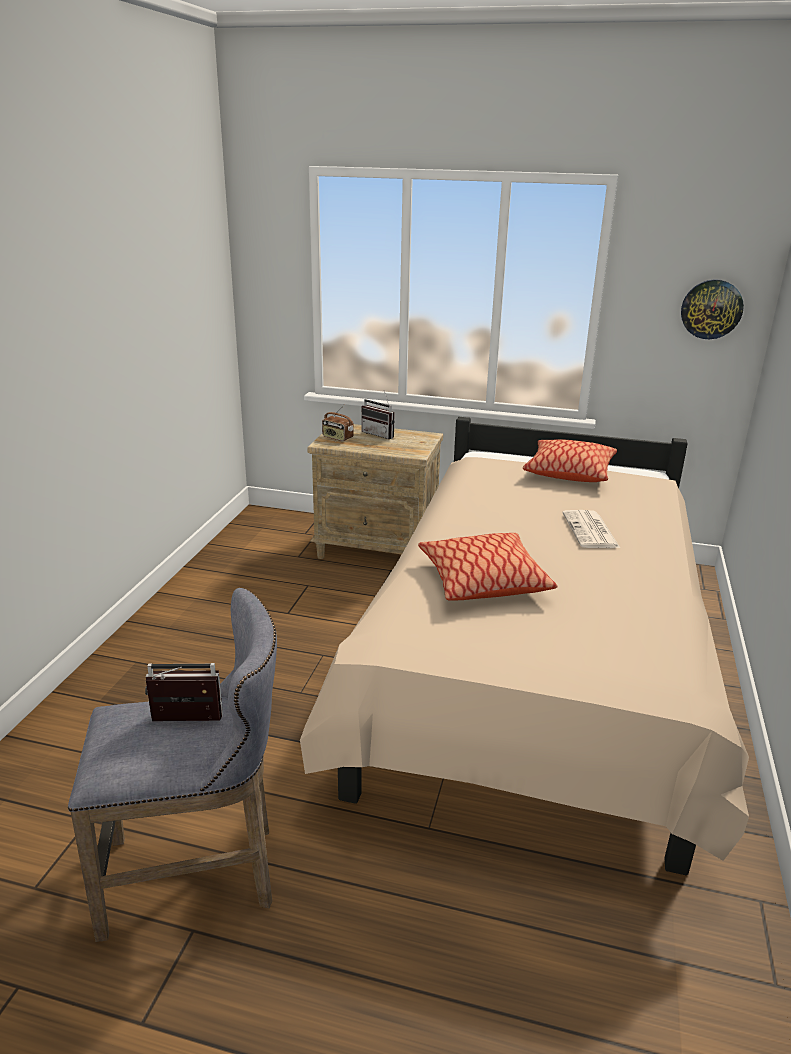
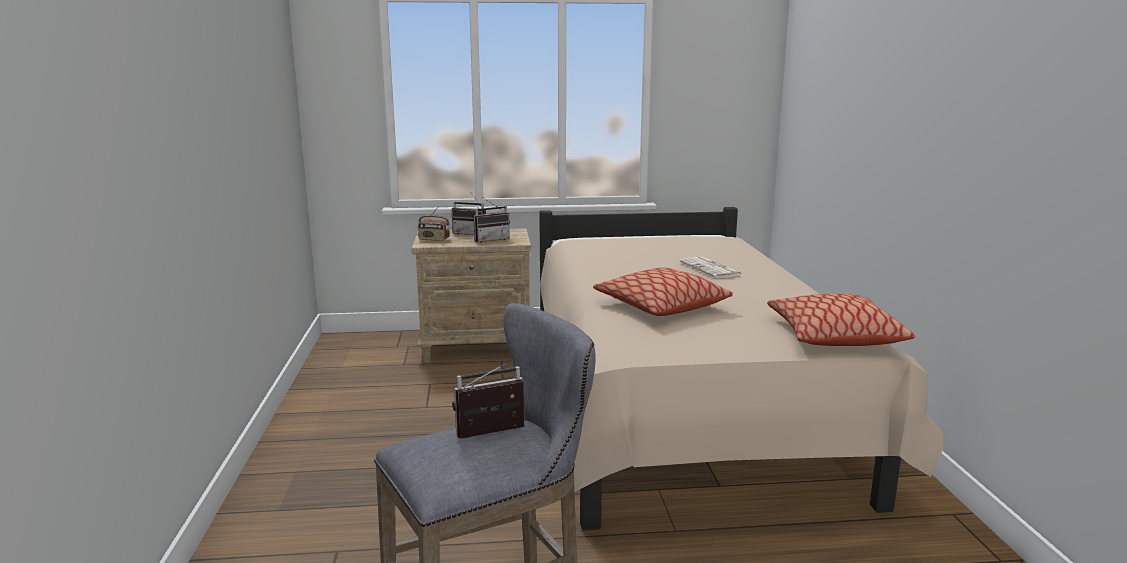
camera: 20 degrees left, 10 degrees down
pillow [523,439,617,482] -> pillow moved to [767,294,915,346]
wall clock [681,279,744,339] -> none
none -> radio [473,198,510,243]

